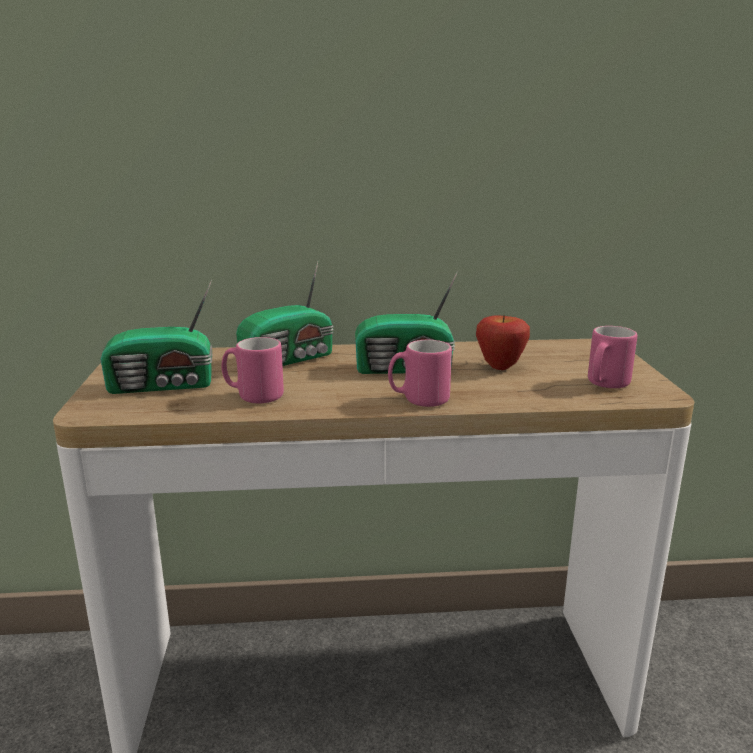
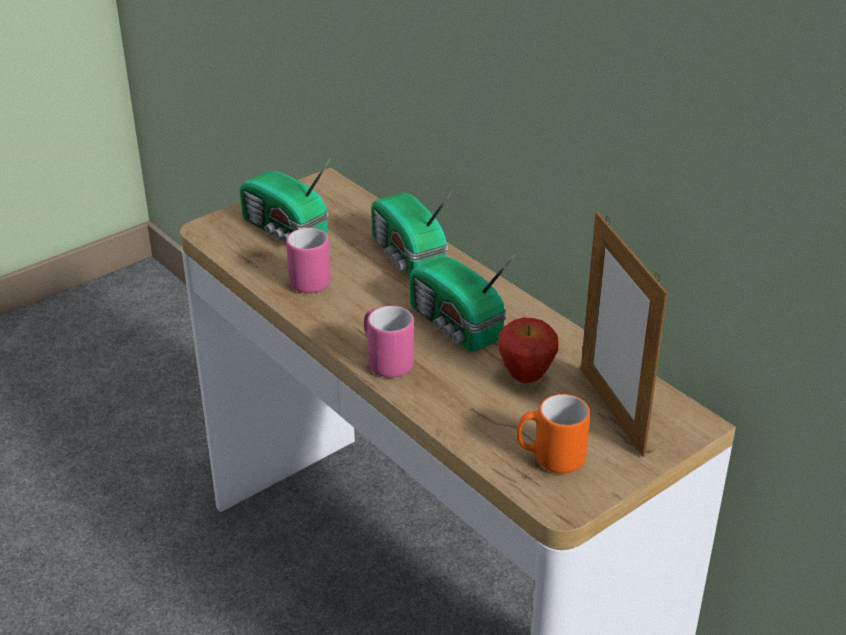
camera: 55 degrees right, 15 degrees up
radio [236,260,334,366] -> radio turned 45 degrees clockwise [371,191,453,277]
pink mug [588,326,637,388] -> orange mug [517,394,590,473]
none -> picture frame [581,212,668,457]

